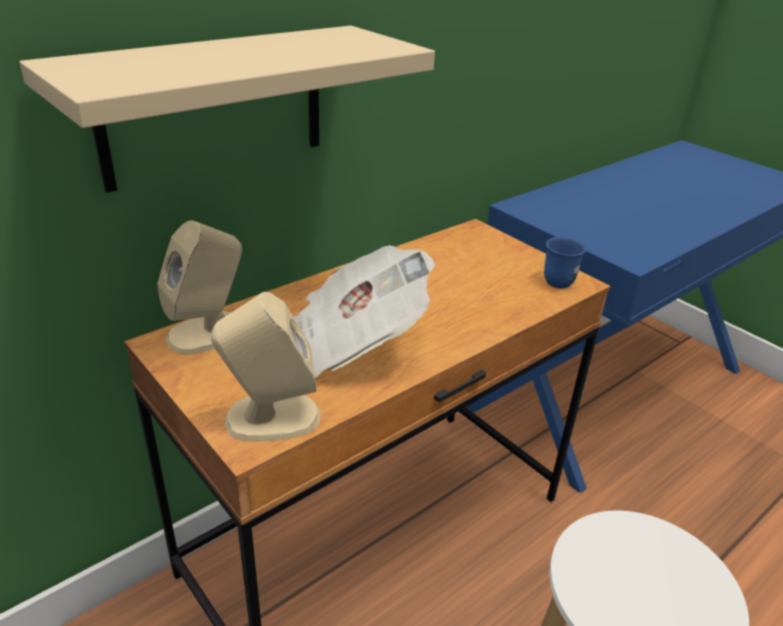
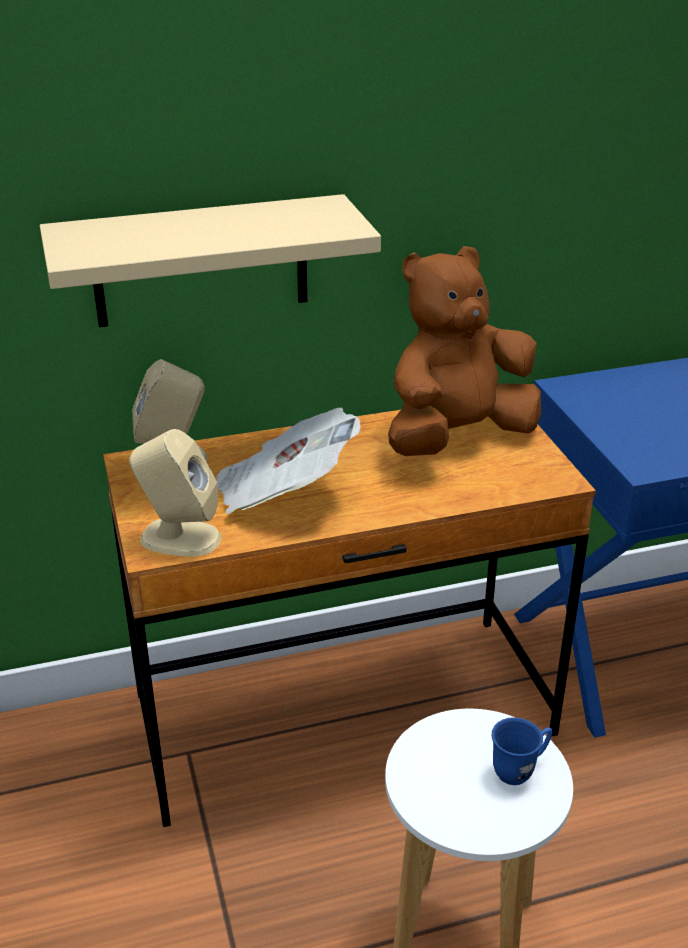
camera: 25 degrees right, 0 degrees up
blue mug [544,237,586,288] -> blue mug moved to [492,717,552,785]
none -> brown plush toy [388,246,541,456]

